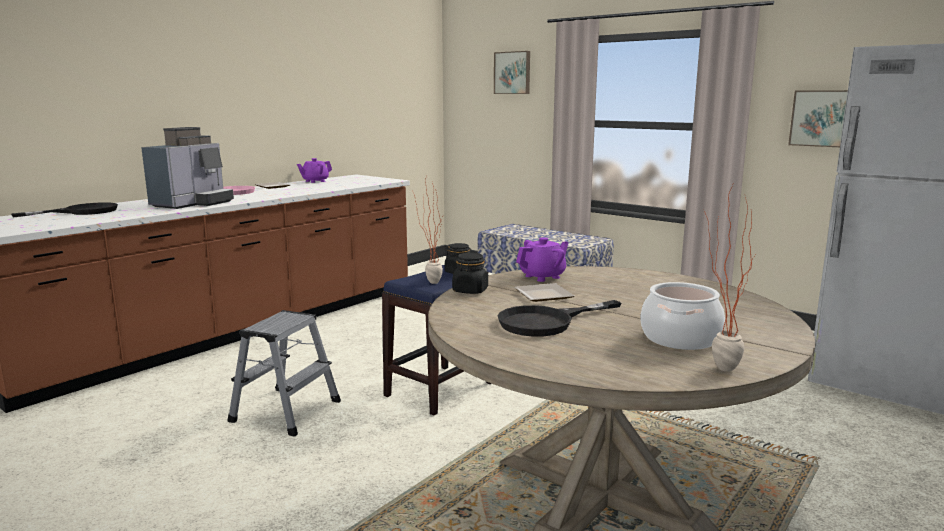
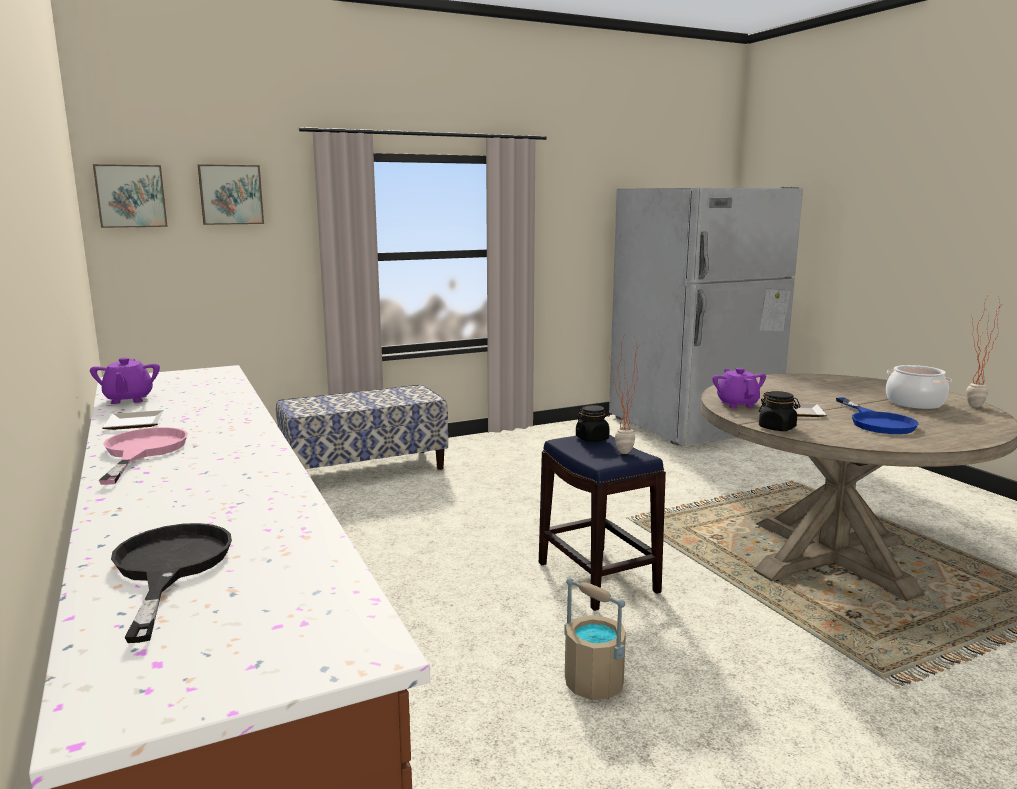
camera: 65 degrees left, 0 degrees up
coffee machine [141,127,234,209] -> none
grey step ladder [227,310,341,436] -> beige bucket [564,578,626,700]
black frying pan [497,300,622,337] -> blue frying pan [836,398,918,434]
picture [788,90,848,147] -> picture moved to [93,164,168,228]

